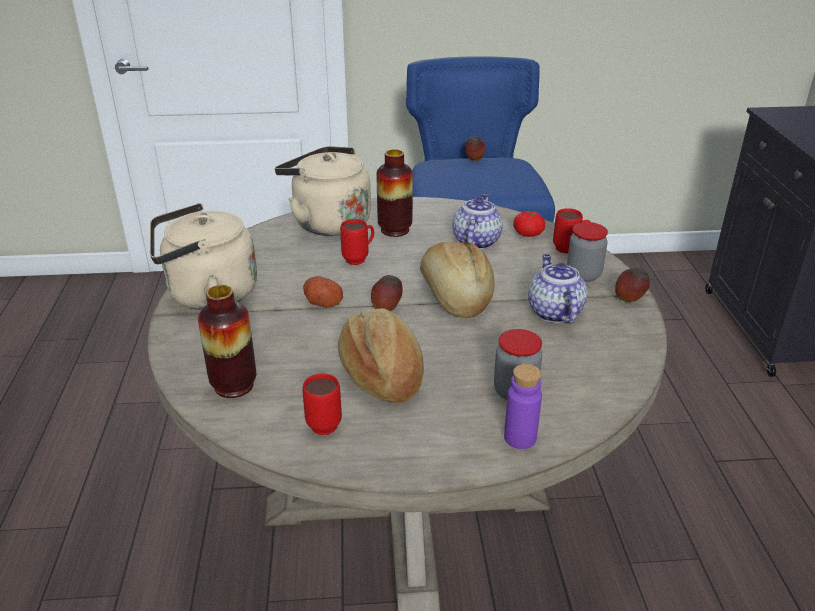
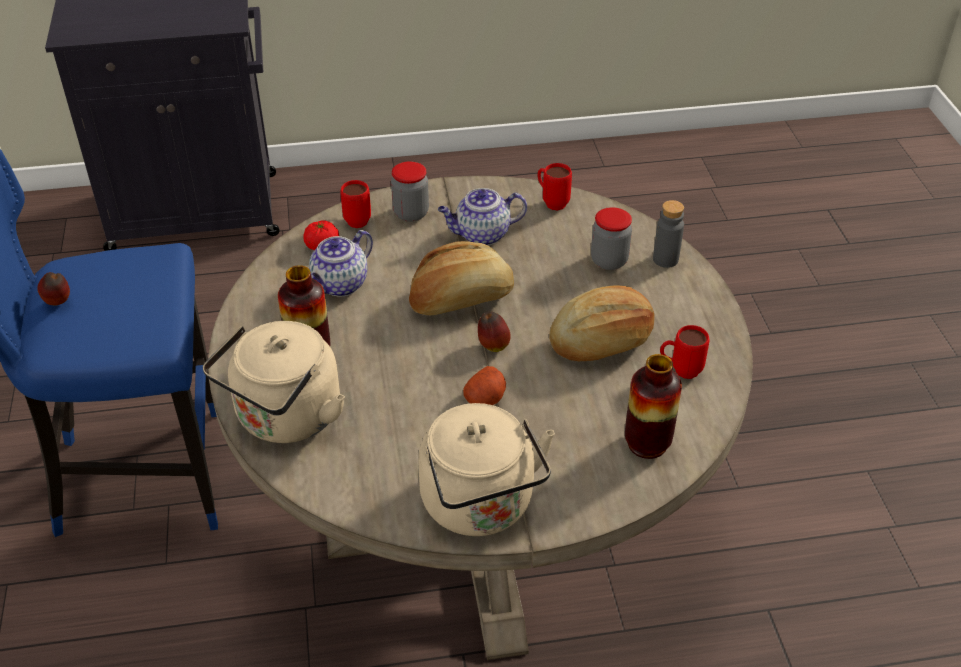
camera: 95 degrees left, 10 degrees up
red mug [340,219,374,265] -> red mug moved to [538,163,572,210]
teapot [452,193,503,249] -> teapot turned 60 degrees counterclockwise [309,230,373,296]
purple bottle [504,364,542,449] -> grey bottle [653,200,684,268]
apple [615,268,650,302] -> none

